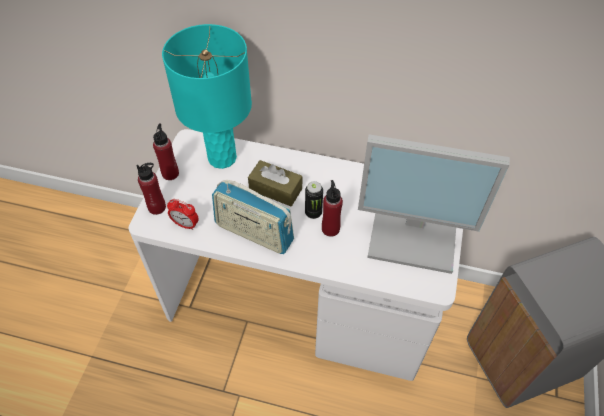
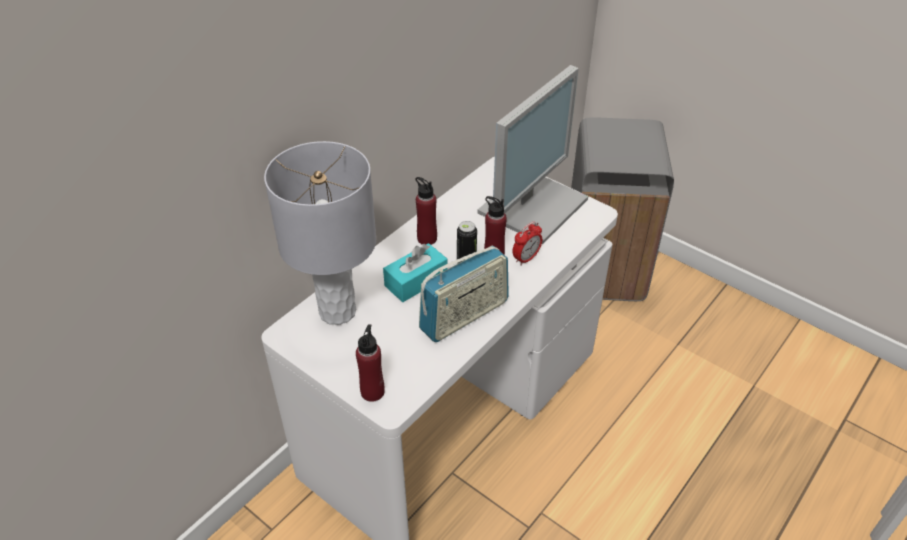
camera: 65 degrees left, 10 degrees down
red bottle [153,124,179,180] -> red bottle moved to [415,177,437,245]
turquoise table lamp [162,24,252,169] -> grey table lamp [264,141,376,325]
alarm clock [167,199,199,230] -> alarm clock moved to [512,222,542,265]
brown tissue box [248,160,302,206] -> turquoise tissue box [383,243,447,302]

